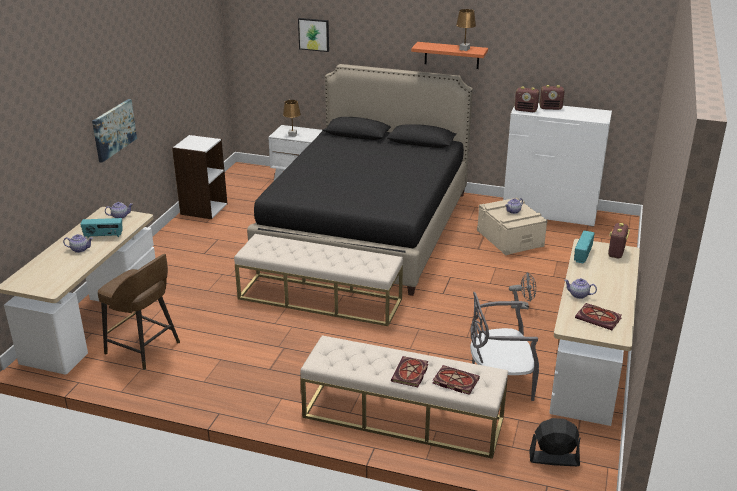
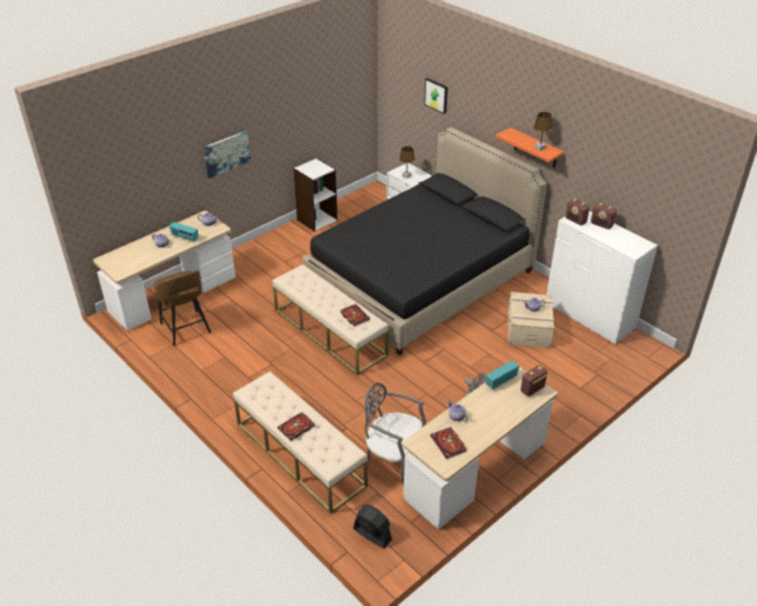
camera: 30 degrees right, 10 degrees up
book [433,365,480,395] -> book moved to [340,304,370,326]

